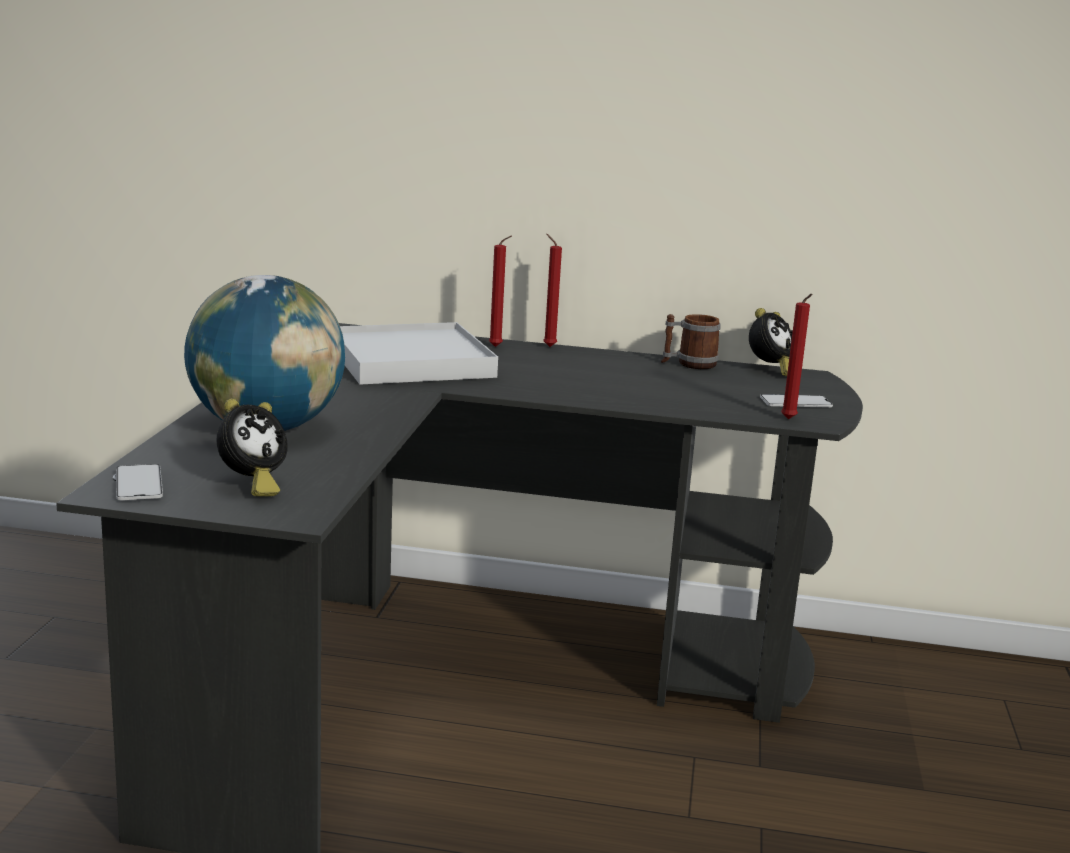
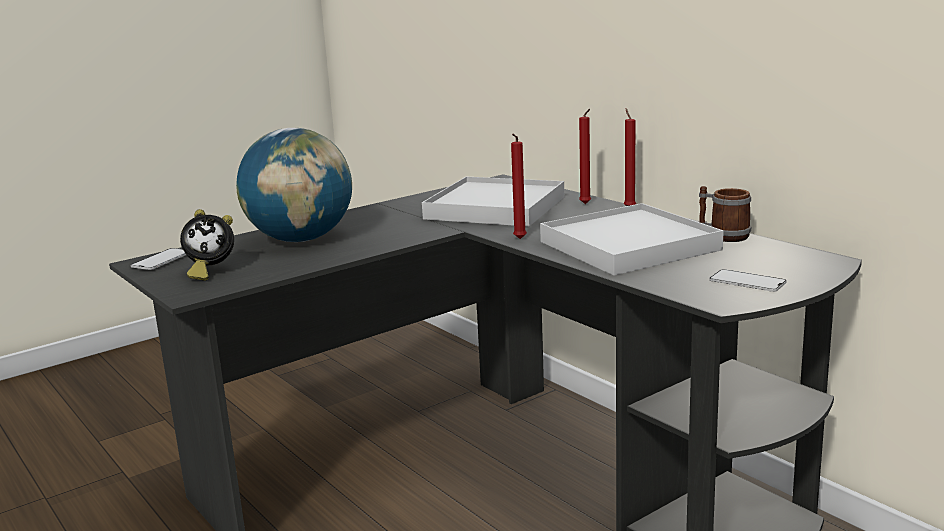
camera: 45 degrees right, 0 degrees up
alarm clock [749,308,793,376] -> none
red candle [781,294,813,419] -> red candle moved to [511,134,527,239]
none -> white tray [540,203,724,276]

